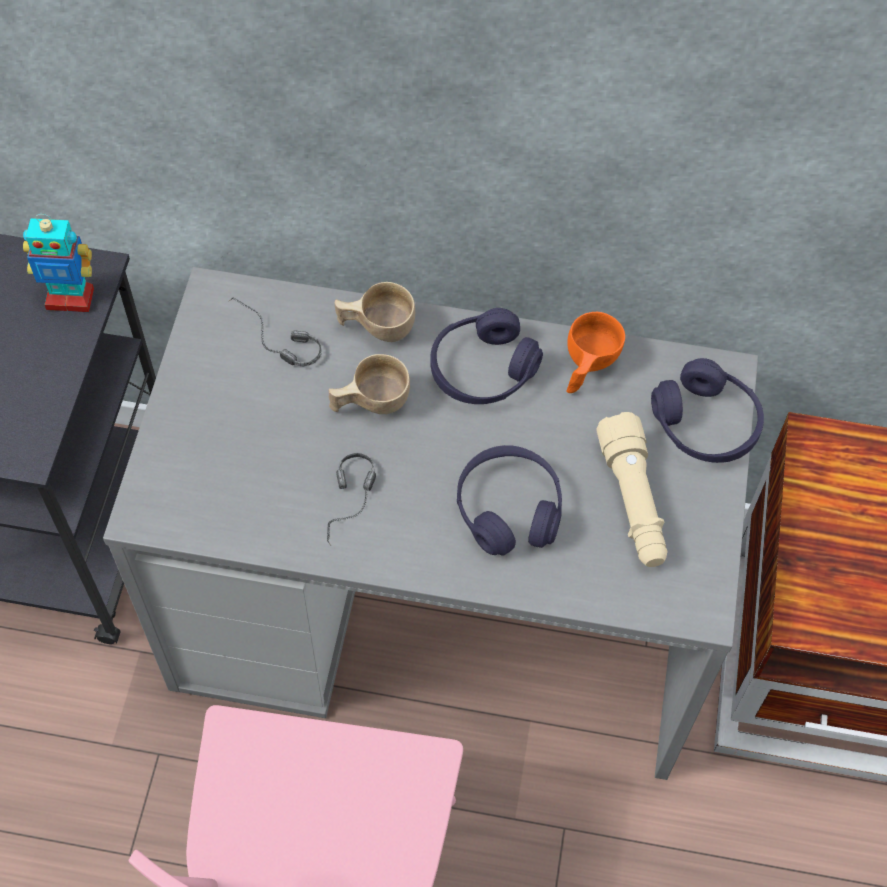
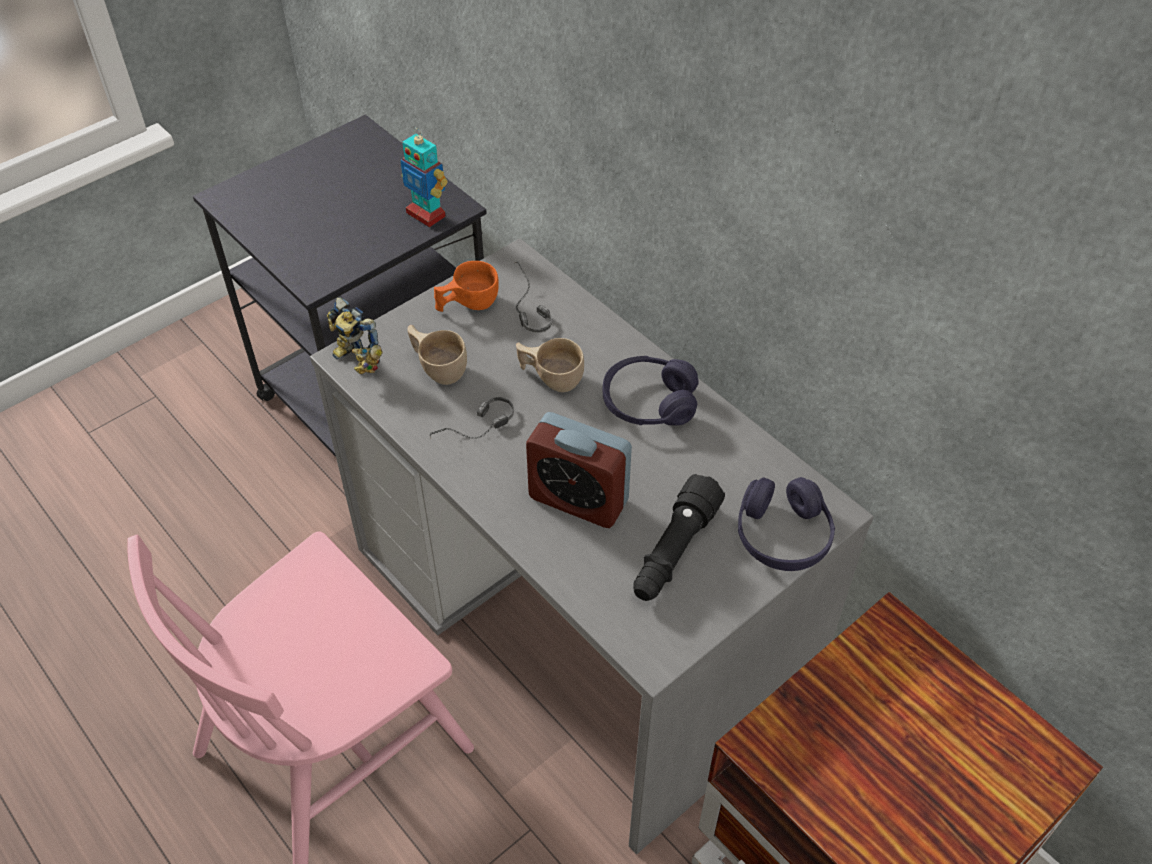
camera: 40 degrees right, 10 degrees down
beige cup [334,282,415,342] -> beige cup moved to [407,325,467,385]
purple headphones [457,445,562,556] -> alarm clock [526,412,632,528]
orange cup [566,312,625,393] -> orange cup moved to [434,261,499,312]
beige flashlight [596,412,667,567] -> black flashlight [633,474,725,601]
none -> toy robot [327,297,383,374]

